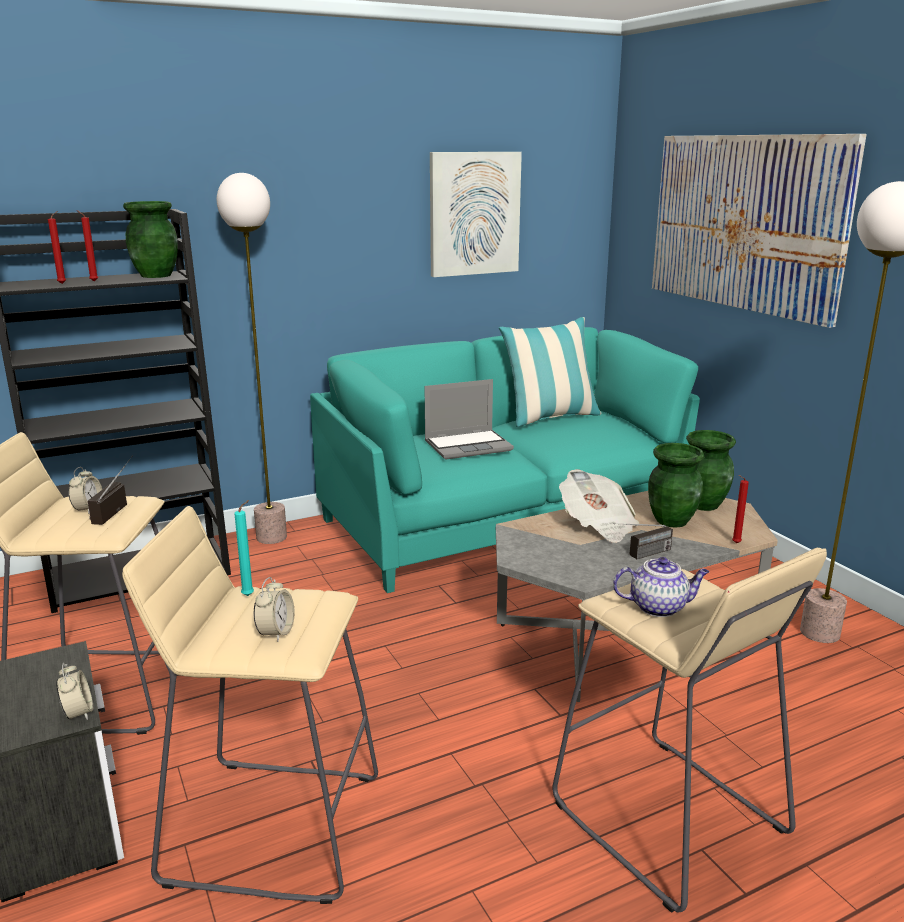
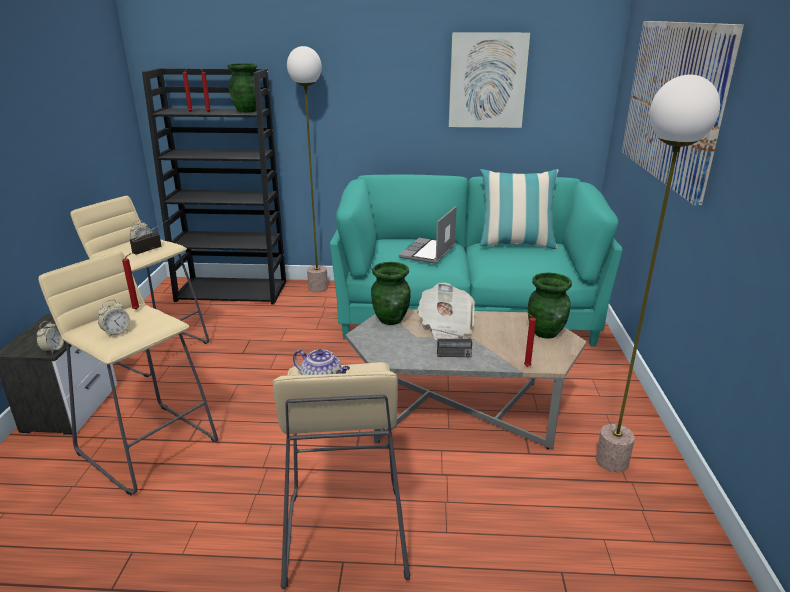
camera: 30 degrees right, 5 degrees up
turquoise candle [234,500,254,596] -> red candle [122,253,140,310]
laptop [424,379,514,460] -> laptop turned 105 degrees clockwise [399,206,457,264]
green vase [648,443,704,528] -> green vase moved to [371,262,411,325]

